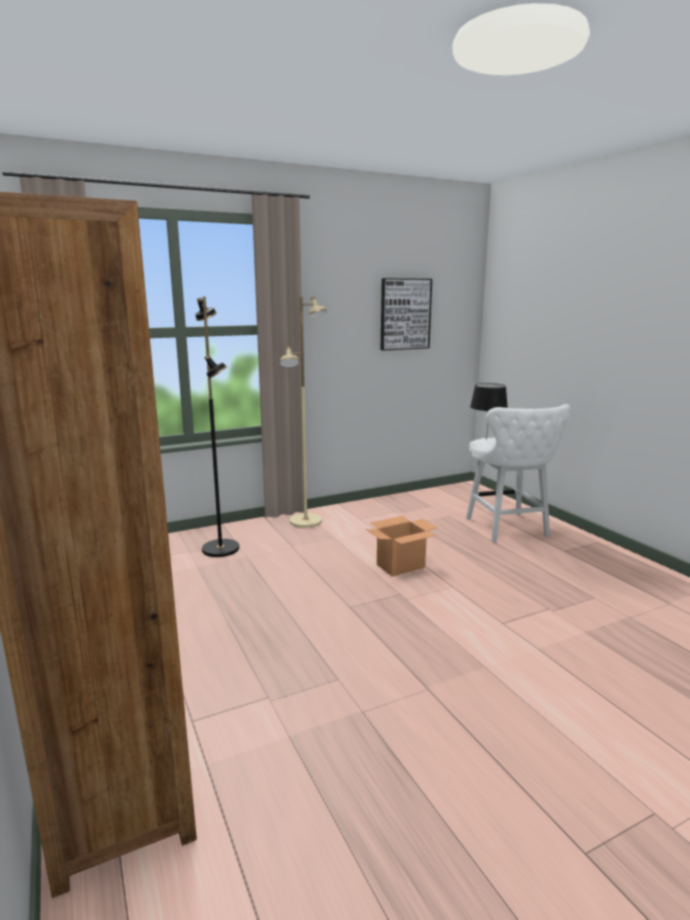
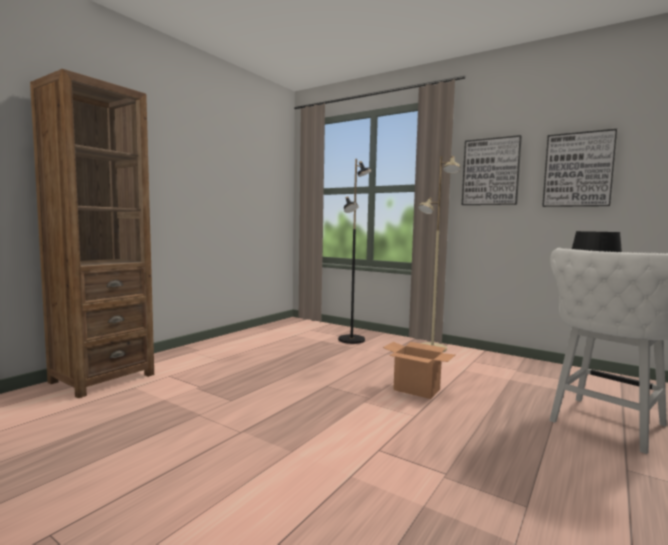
camera: 60 degrees right, 10 degrees down
none -> picture [462,135,522,205]

